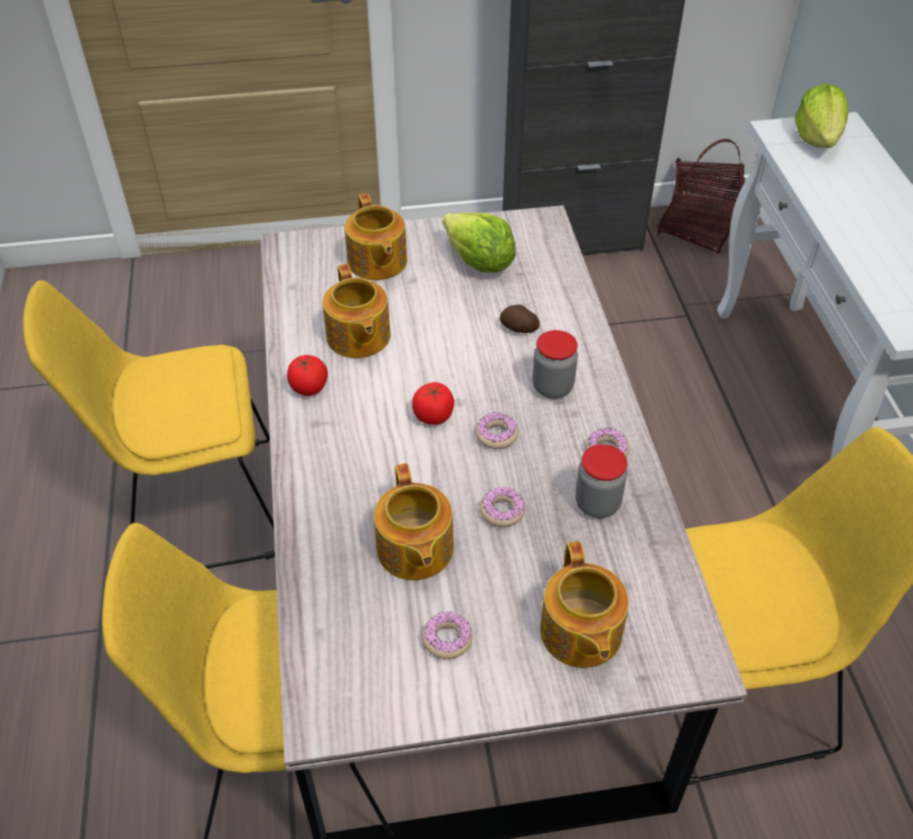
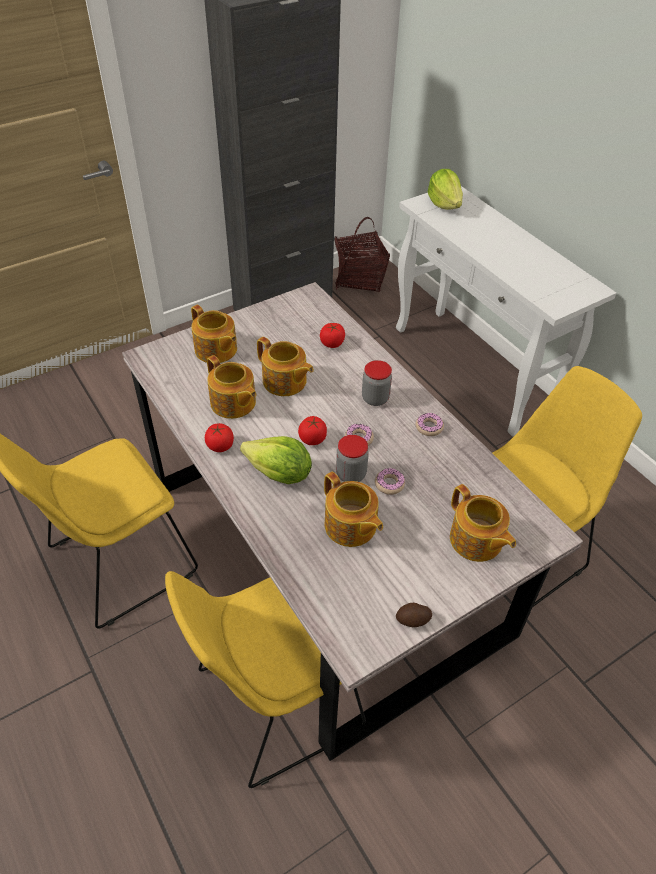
camera: 25 degrees left, 0 degrees up
donut [422,612,473,659] -> none
lettuce [443,213,516,273] -> lettuce moved to [240,436,312,484]
potato [500,305,540,333] -> potato moved to [396,603,432,627]
jar [575,444,627,518] -> jar moved to [336,435,369,482]
none -> teapot [257,337,314,396]
none -> tomato [320,323,345,348]

